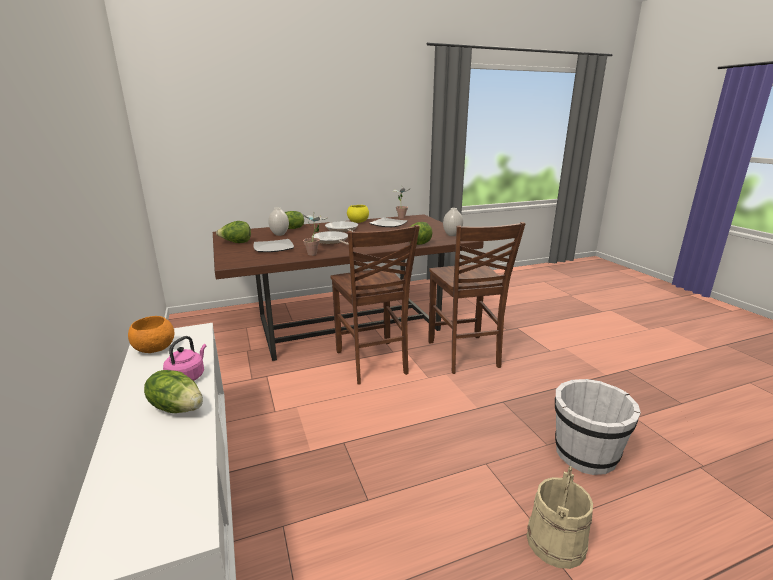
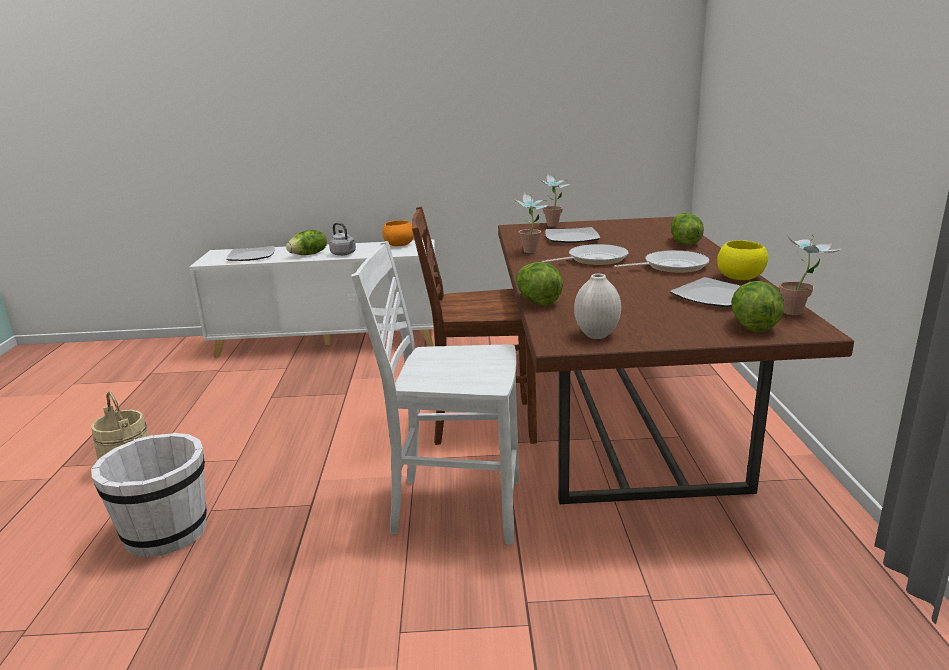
camera: 110 degrees right, 0 degrees up
pink kettle [163,336,206,381] -> grey kettle [329,223,356,256]
lettuce [216,221,251,243] -> lettuce moved to [731,281,784,332]
white vase [268,207,289,236] -> none
brown chair [428,222,526,374] -> white chair [352,241,519,544]
none -> plate [226,246,275,261]
none -> potted plant [540,173,571,227]

